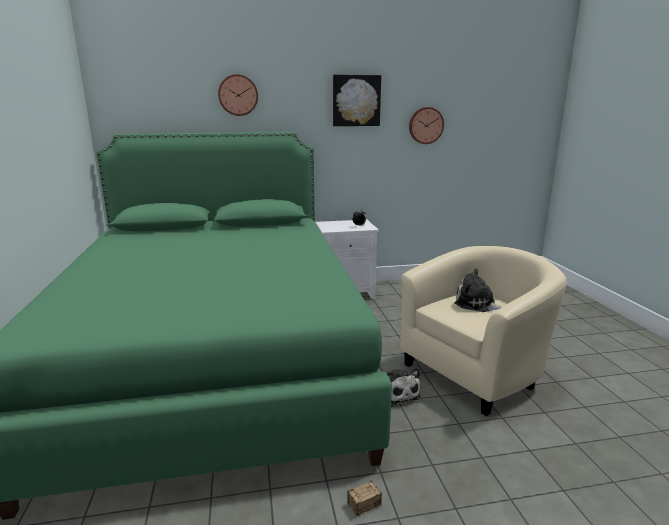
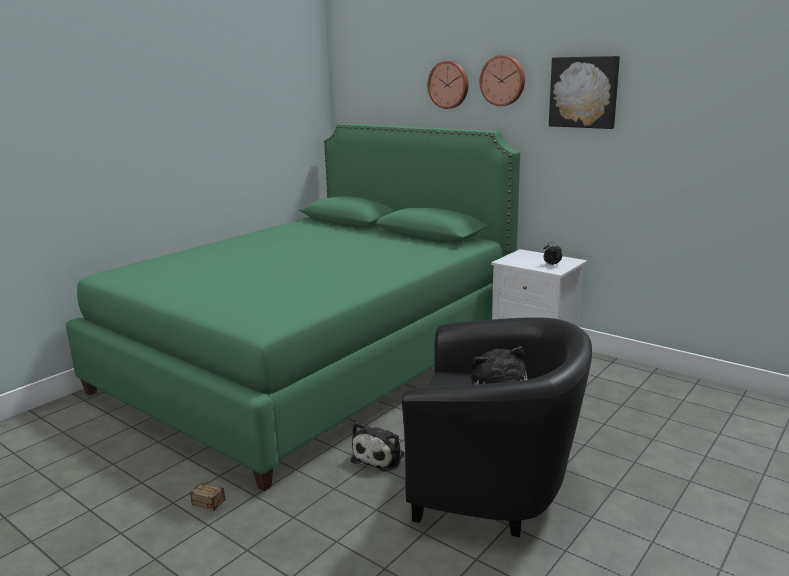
camera: 50 degrees right, 0 degrees up
beige armchair [400,246,567,416] -> black armchair [401,317,592,537]
wall clock [409,107,444,144] -> wall clock moved to [480,55,525,106]

